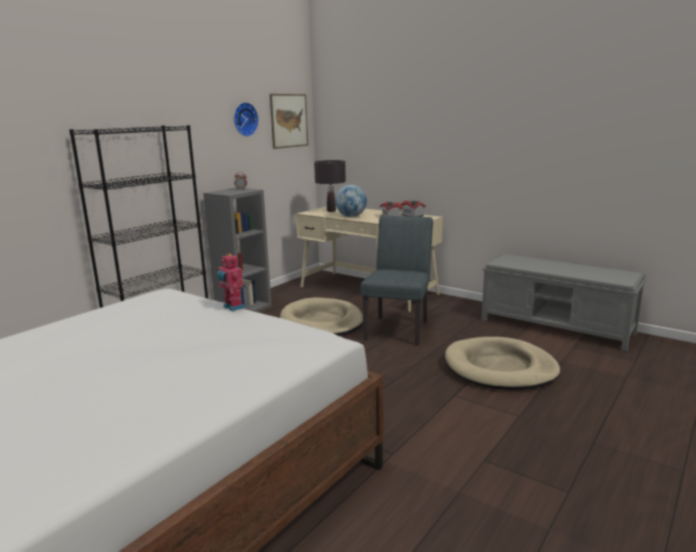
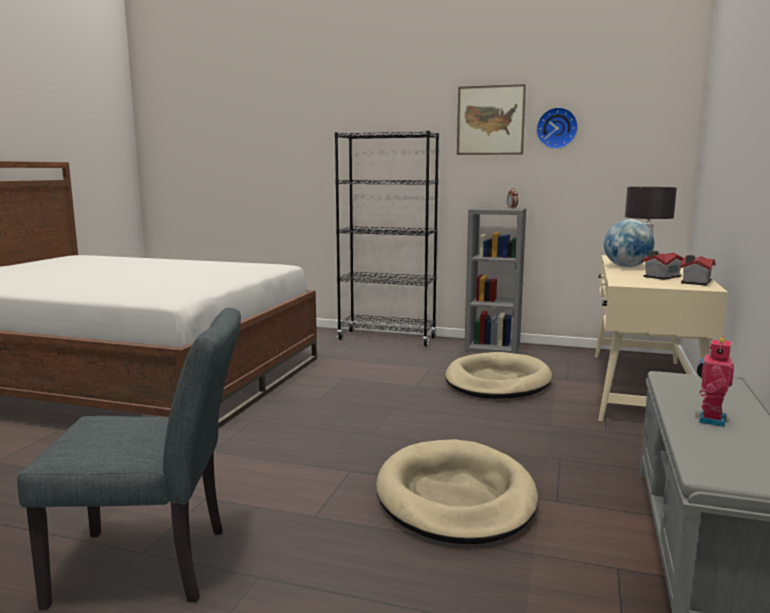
camera: 70 degrees right, 5 degrees down
toy robot [217,254,245,311] -> toy robot moved to [697,337,734,427]
picture [270,94,308,149] -> picture moved to [457,84,526,155]
grey chair [360,215,433,346] -> grey chair moved to [17,308,241,610]

